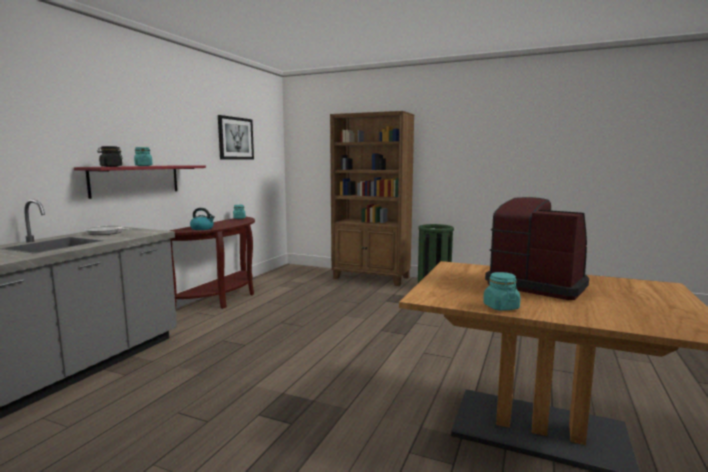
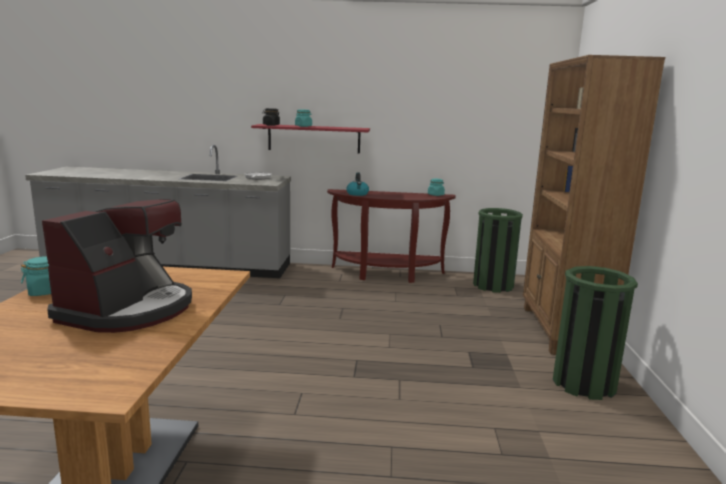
camera: 70 degrees right, 5 degrees up
picture [218,115,254,159] -> none
none -> green trash can [473,208,523,293]

